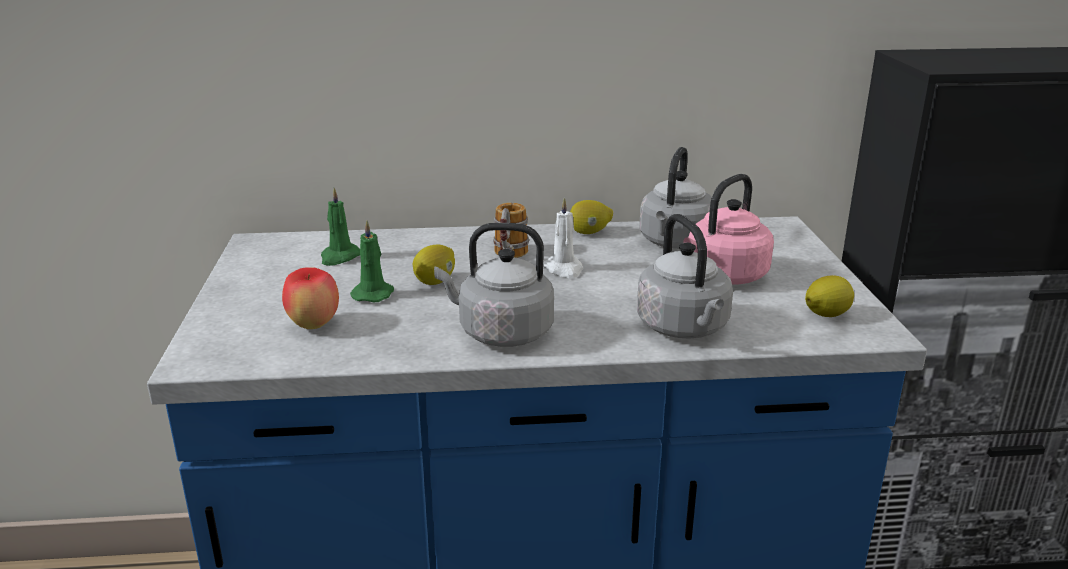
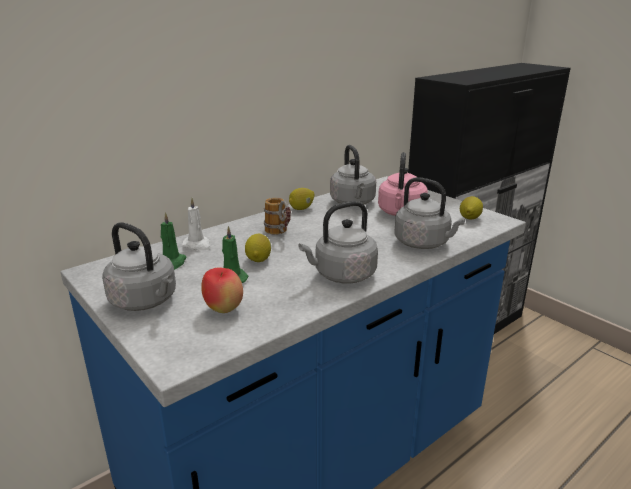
camera: 35 degrees left, 0 degrees up
white candle [543,197,583,278] -> white candle moved to [182,198,211,250]
none -> grey kettle [102,222,176,311]

